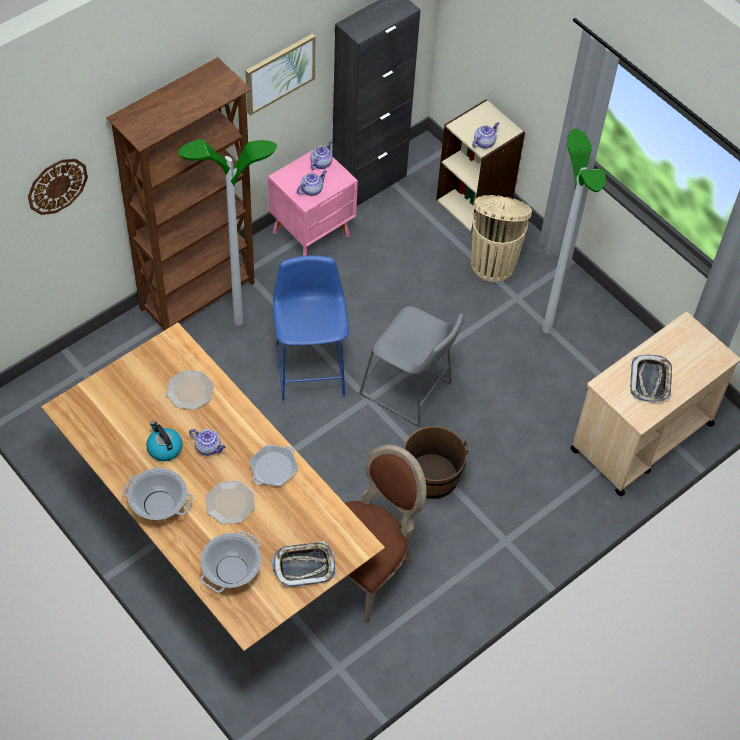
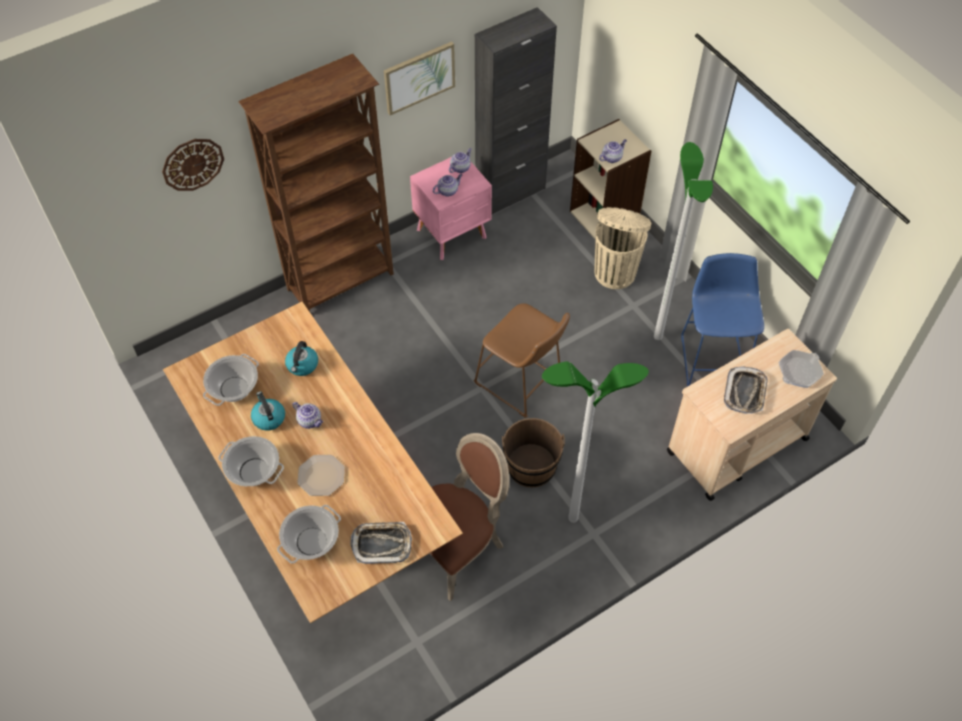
camera: 10 degrees right, 0 degrees up
plate [166,370,214,410] -> kettle [285,341,318,376]
floor lamp [178,139,277,326] -> floor lamp moved to [542,361,649,523]
frying pan [250,445,298,486] -> frying pan moved to [778,350,824,388]
blue stool [273,255,349,402] -> blue stool moved to [681,253,764,387]
grey stool [359,306,464,427] -> brown stool [474,303,570,418]
none -> cooking pot [203,354,259,406]

